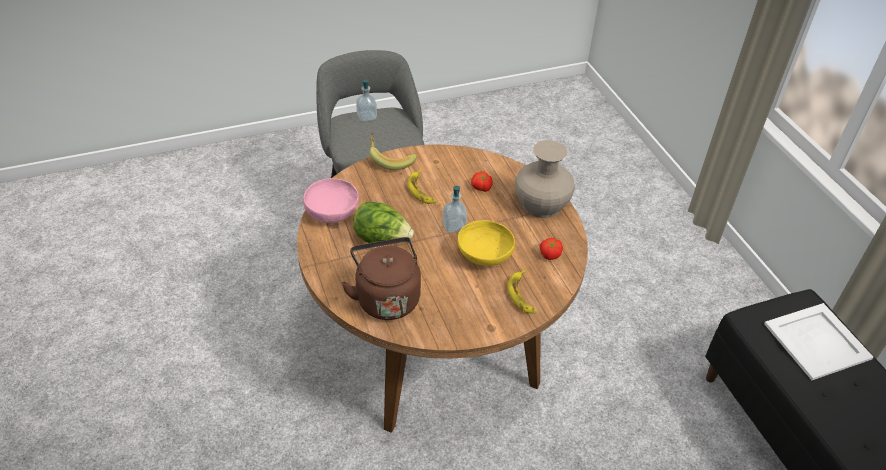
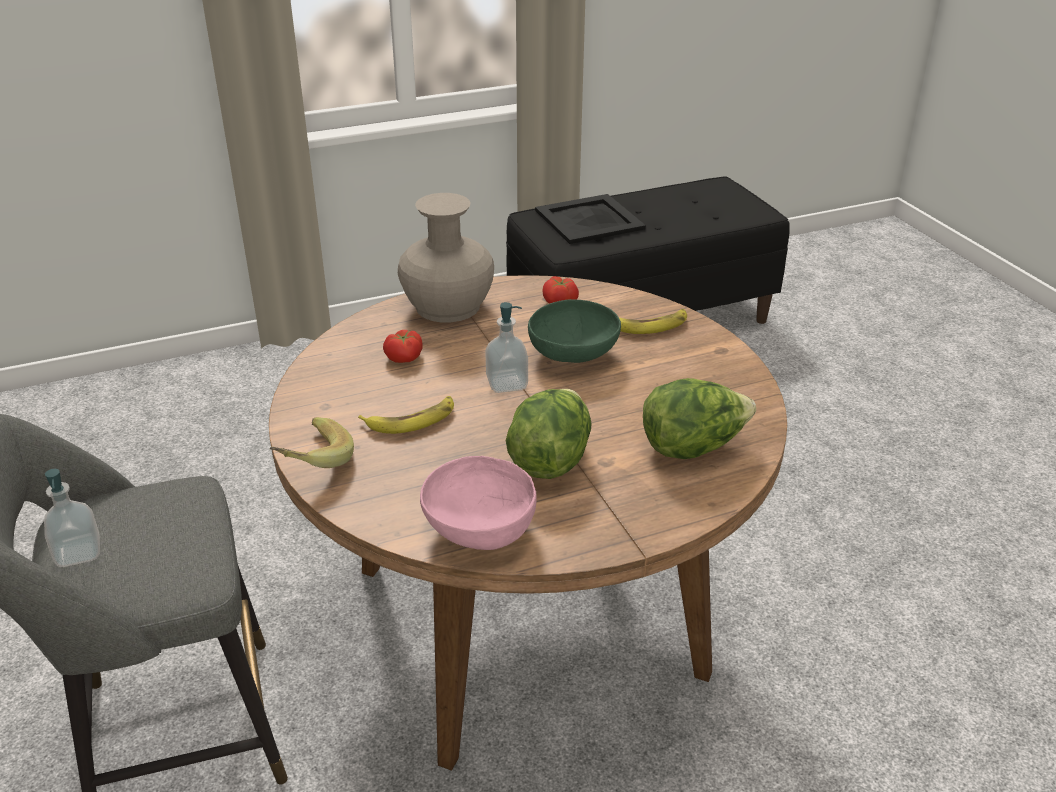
camera: 90 degrees left, 10 degrees down
brown kettle [341,237,421,320] -> lettuce [643,378,756,459]
yellow bowl [458,220,515,266] -> green bowl [528,299,621,363]
white tray [764,303,873,380] -> black tray [535,194,646,244]

